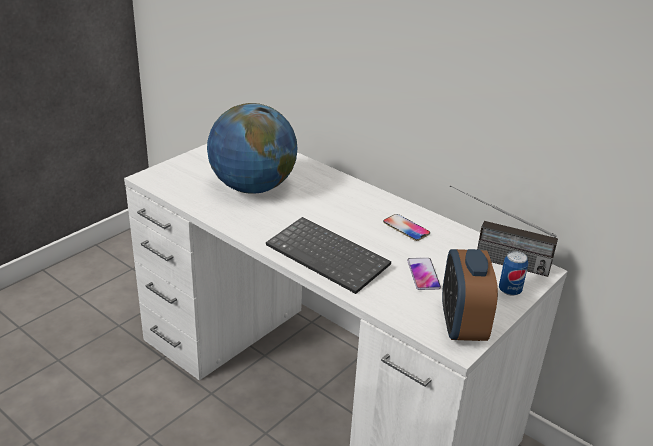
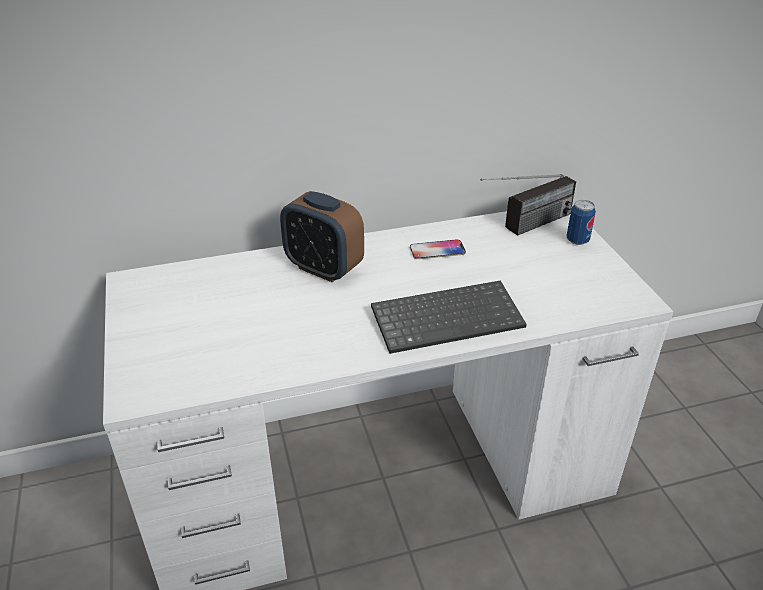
camera: 55 degrees left, 5 degrees up
globe [207,103,297,194] -> none
phone [407,258,441,290] -> none
alarm clock [442,249,498,341] -> alarm clock moved to [280,191,364,282]

